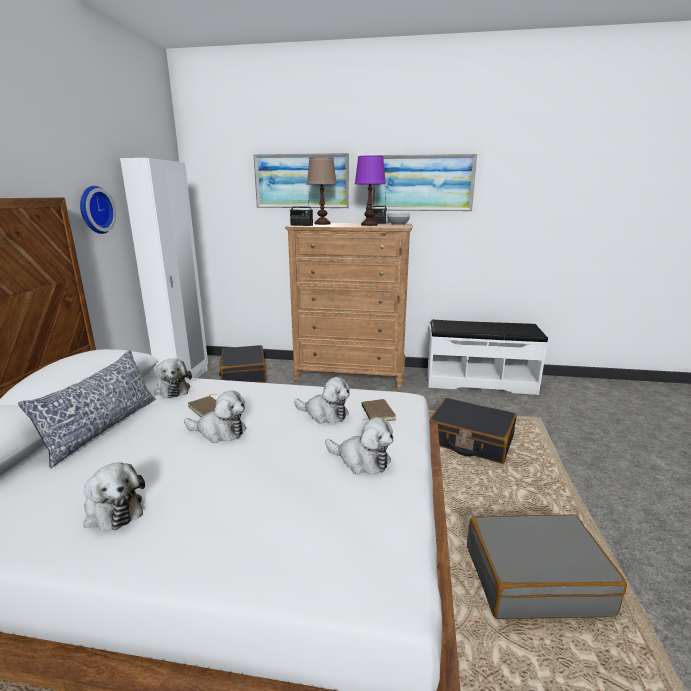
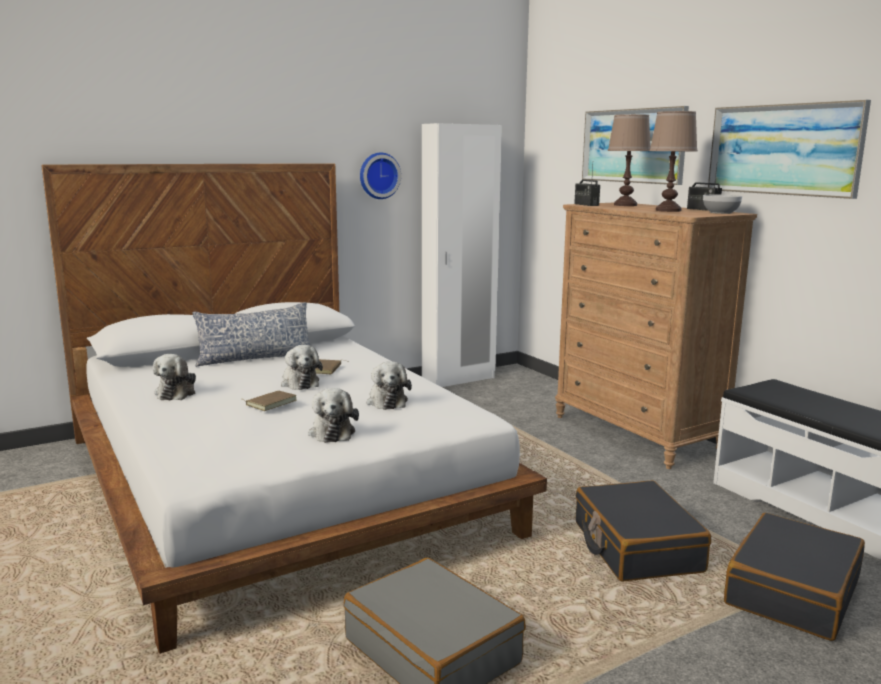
camera: 50 degrees right, 5 degrees down
plush toy [154,358,192,398] -> none
black suitcase [218,345,266,383] -> black suitcase moved to [724,513,865,641]
purple table lamp [355,155,386,226] -> brown table lamp [649,111,698,212]
brown book [361,399,396,421] -> brown book moved to [243,391,297,411]

